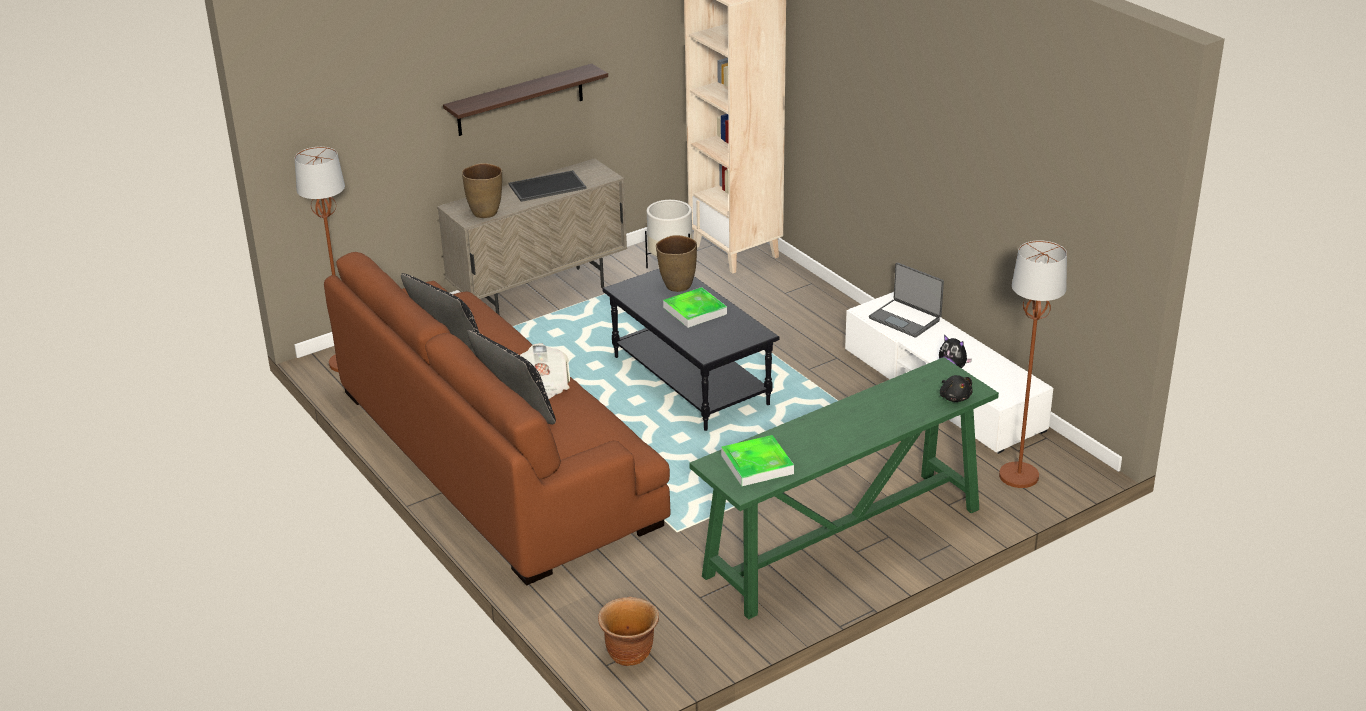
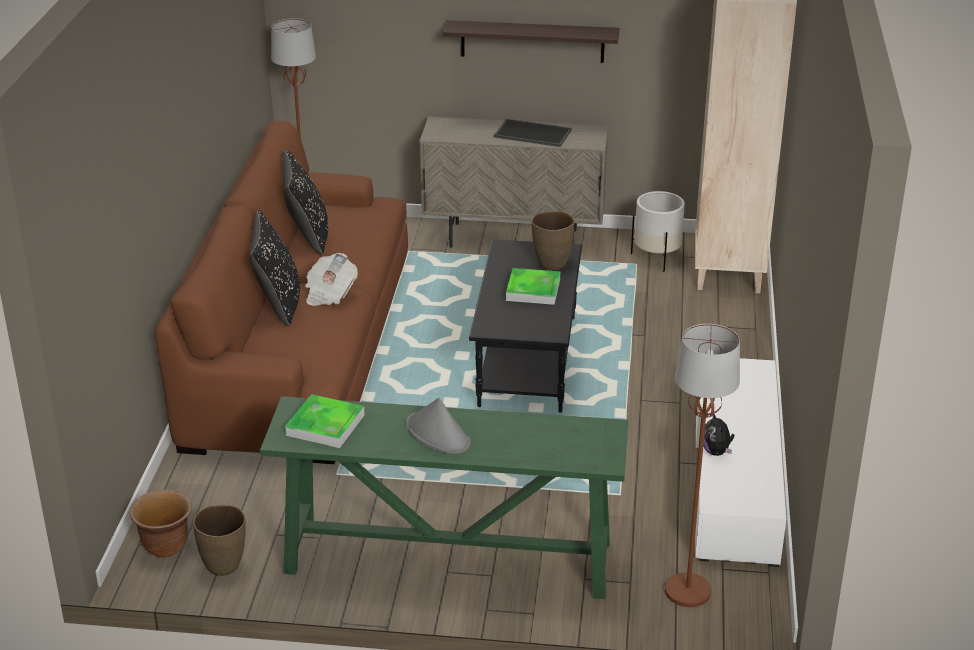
camera: 40 degrees right, 0 degrees up
brown vase [462,163,502,218] -> brown vase moved to [193,505,246,576]
laptop [869,262,944,338] -> none
black plush toy [940,375,973,402] -> none
none -> grey hat [406,398,471,454]

